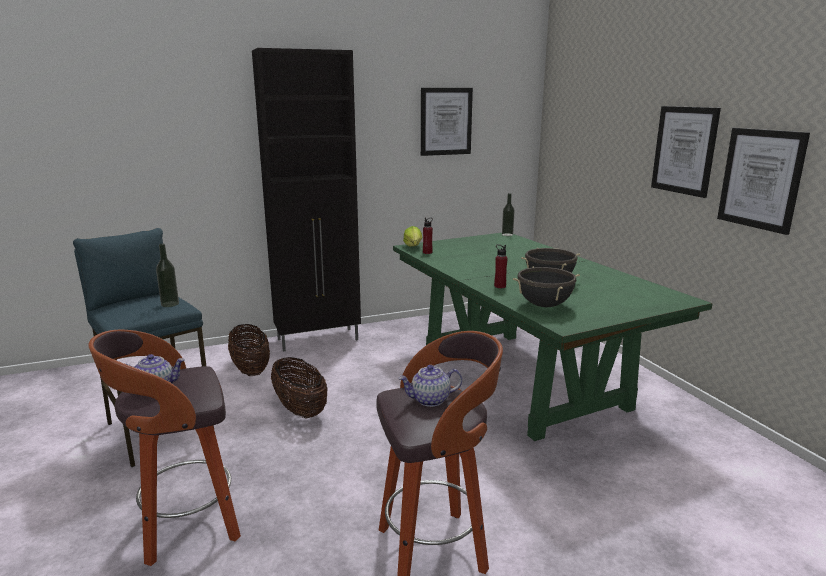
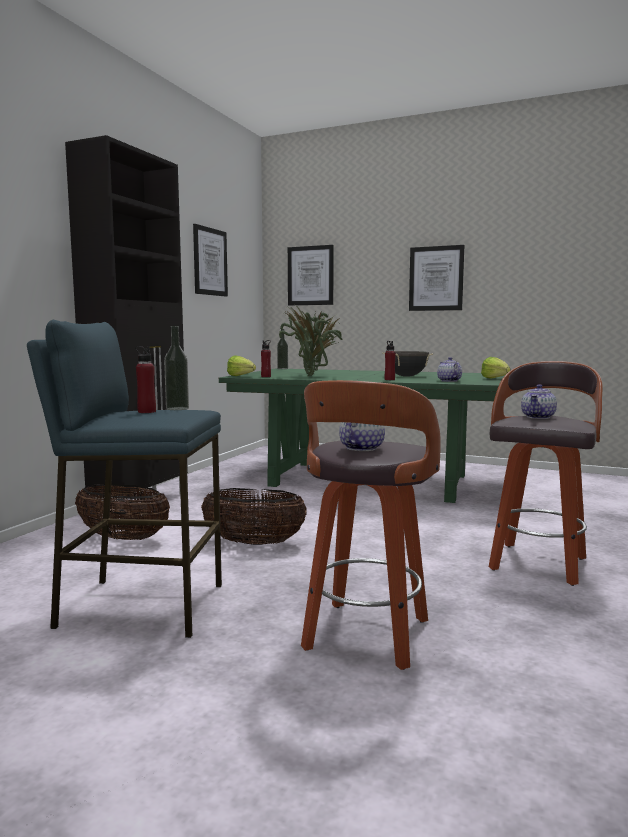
camera: 45 degrees left, 10 degrees down
black cooking pot [513,266,580,307] -> teapot [437,357,462,382]
picture [717,128,810,235] -> picture moved to [288,245,334,306]
none -> red bottle [135,346,156,413]
none -> potted plant [279,305,342,376]
none -> lettuce [481,357,510,379]

